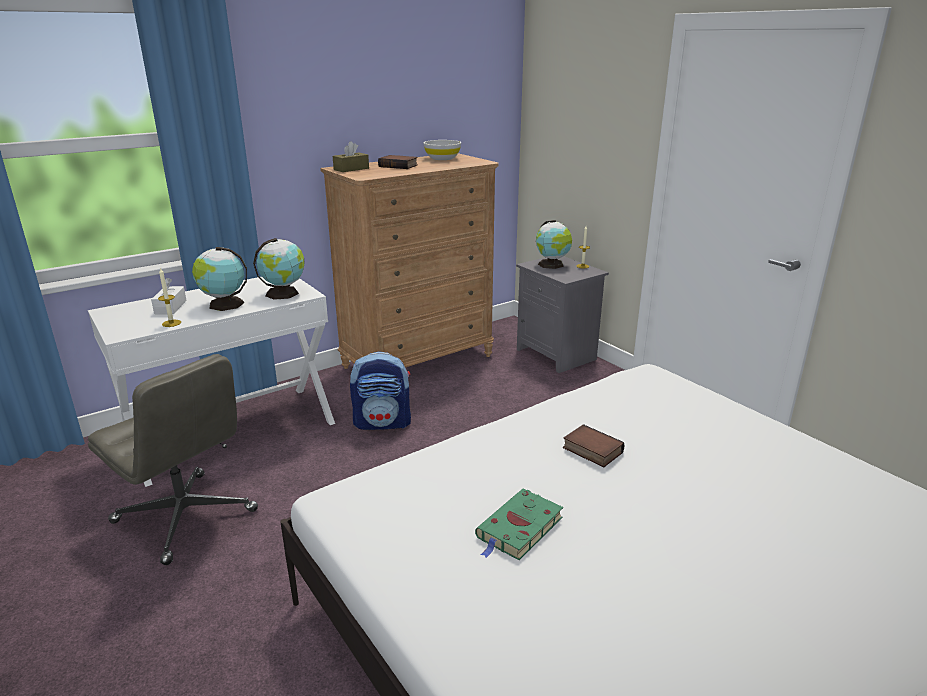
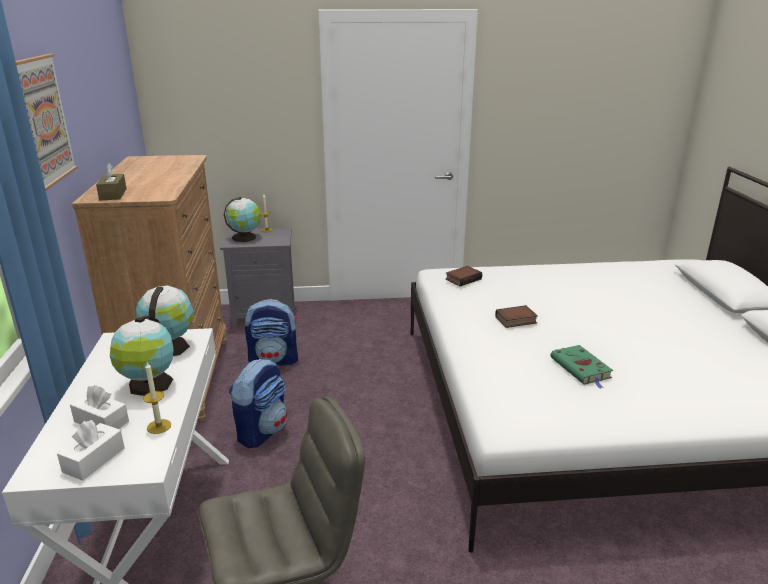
camera: 60 degrees left, 0 degrees up
book [378,155,418,169] -> book moved to [446,266,482,286]
white bowl [424,140,461,160] -> none
none -> picture [15,54,78,191]
none -> white tissue box [57,420,125,481]
none -> backpack [245,299,298,366]

